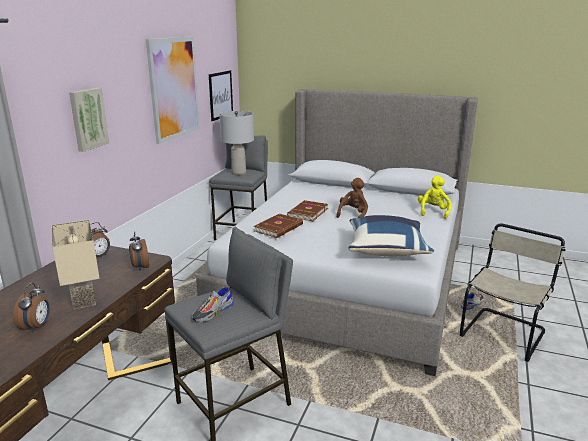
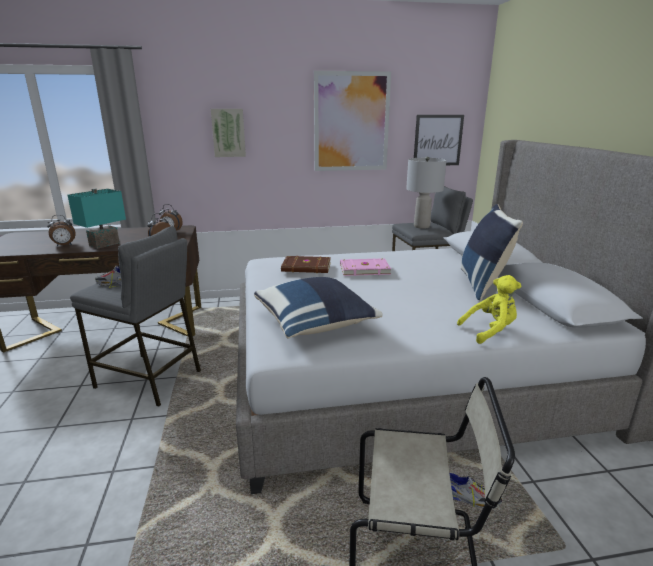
camera: 60 degrees right, 0 degrees up
beige table lamp [52,220,100,310] -> turquoise table lamp [68,188,126,249]
brown book [287,200,328,221] -> pink book [340,258,391,276]
brown plush toy [336,178,368,218] -> none
none -> blue pillow [461,204,523,301]

